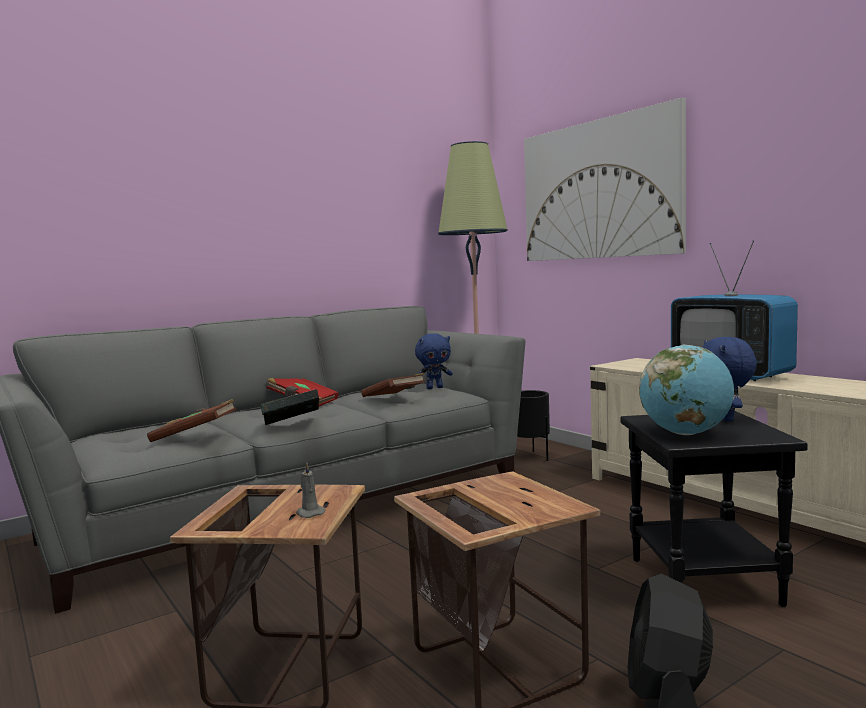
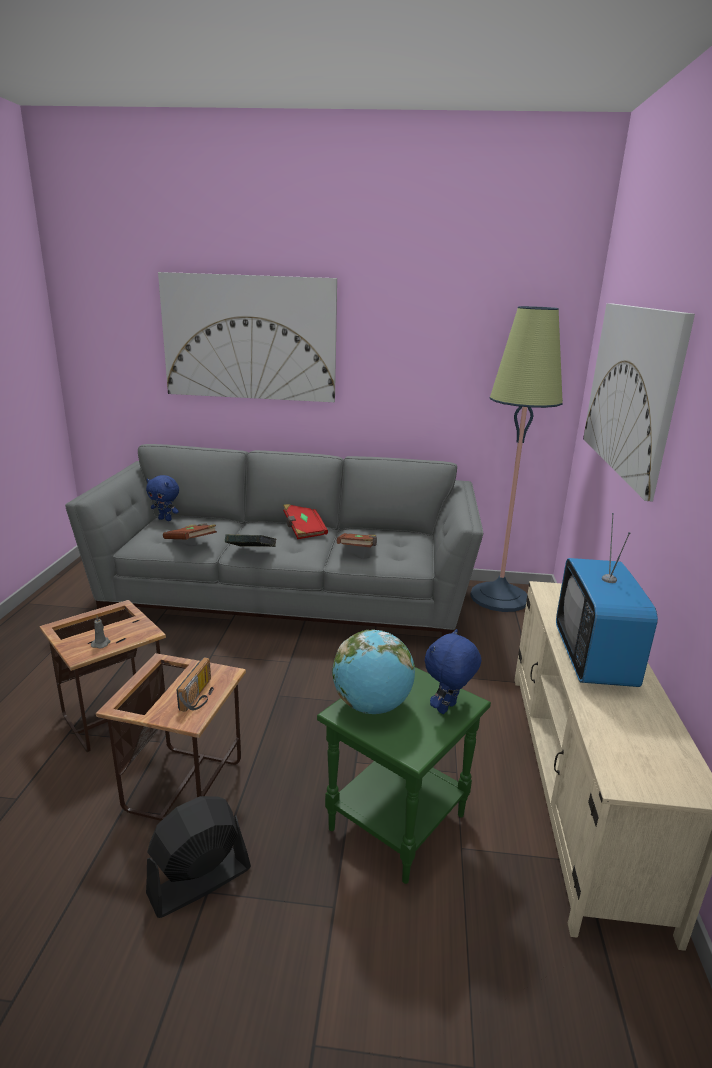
camera: 40 degrees right, 15 degrees up
blue plush toy [415,333,453,389] -> blue plush toy moved to [146,475,179,521]
black planter [517,390,550,461] -> none
black side table [620,411,808,607] -> green side table [317,667,491,884]
none -> picture [158,272,337,402]
none -> radio [176,657,211,712]

